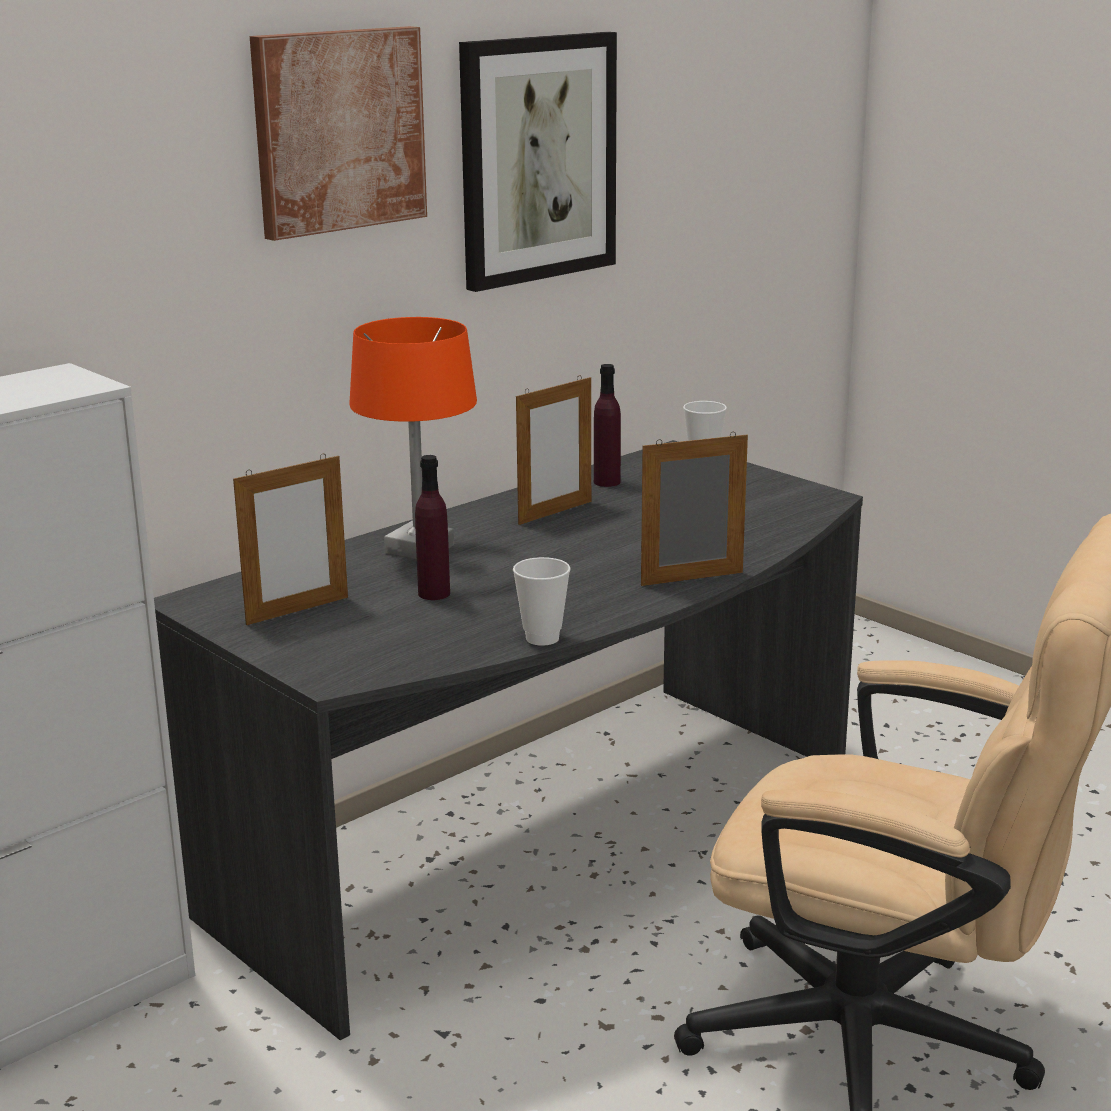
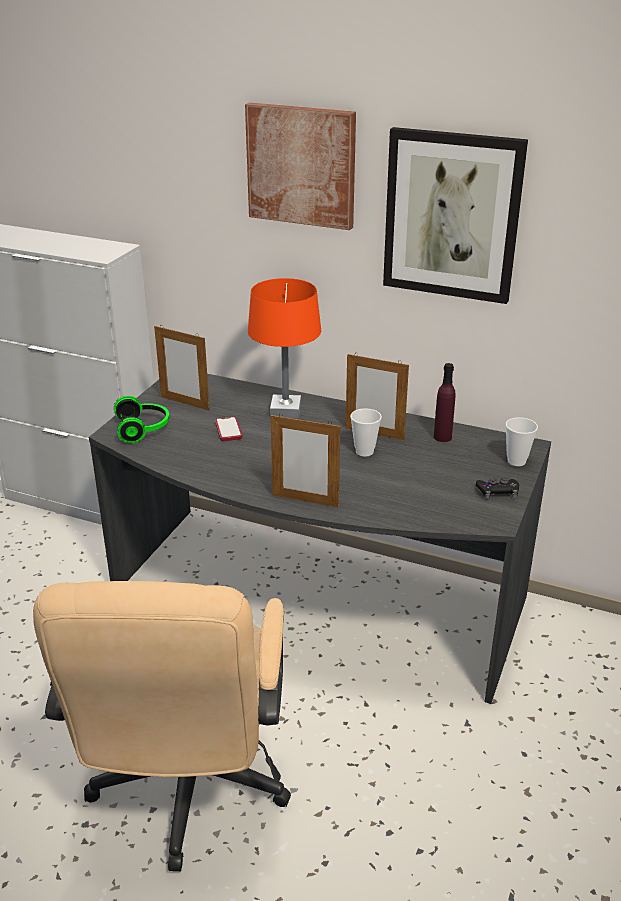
camera: 65 degrees right, 10 degrees up
purple bottle [415,455,450,600] -> phone [215,417,242,441]
cup [513,557,570,646] -> cup moved to [350,408,382,456]
picture frame [641,432,748,586] -> picture frame turned 150 degrees clockwise [270,414,340,507]
none -> headphones [114,396,170,443]
none -> black game controller [476,477,519,499]

